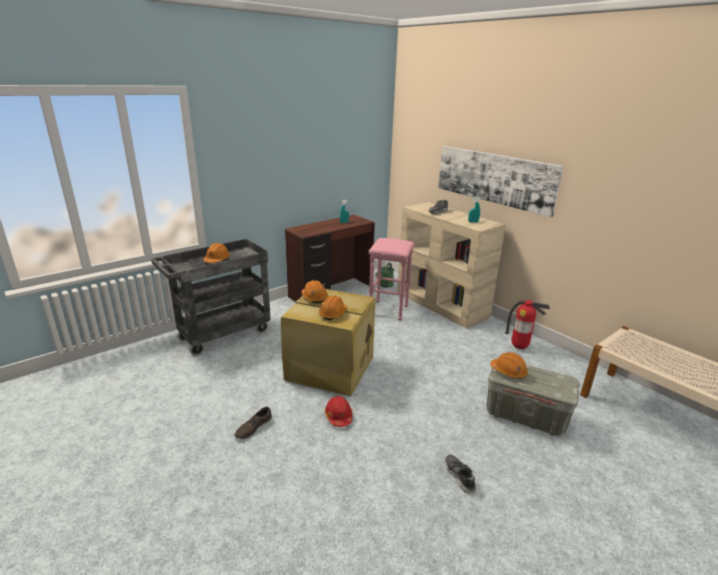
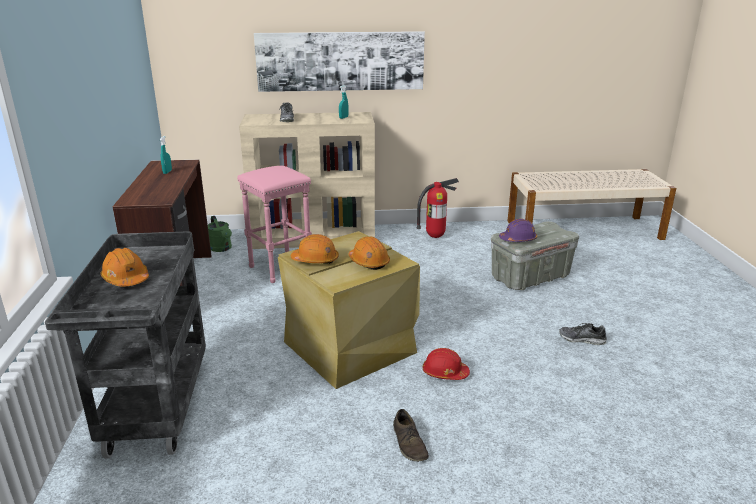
camera: 55 degrees left, 0 degrees up
orange hard hat [491,352,528,379] -> purple hard hat [499,219,537,242]

